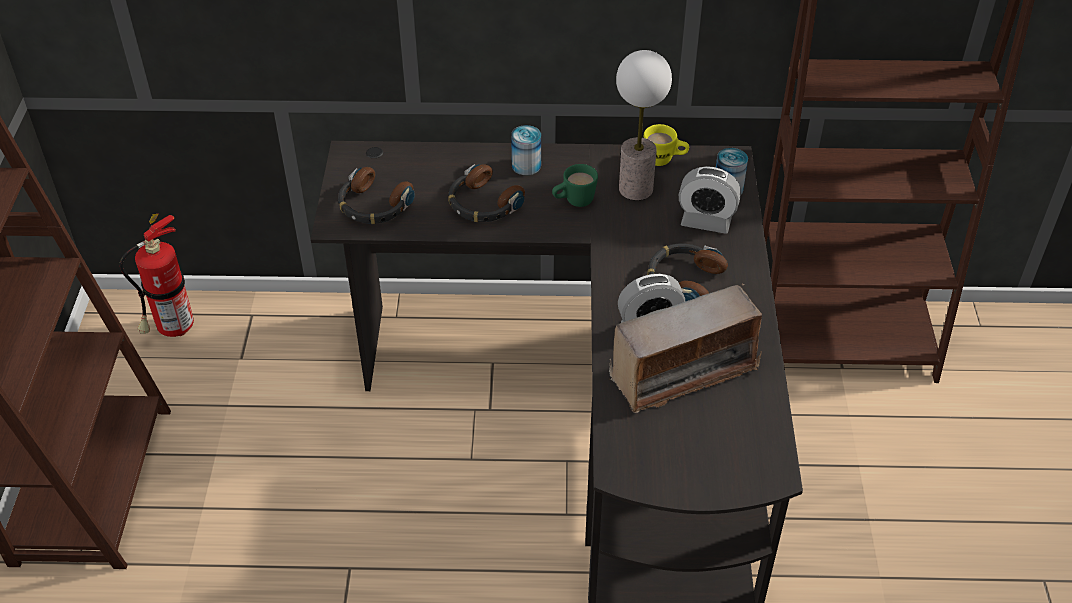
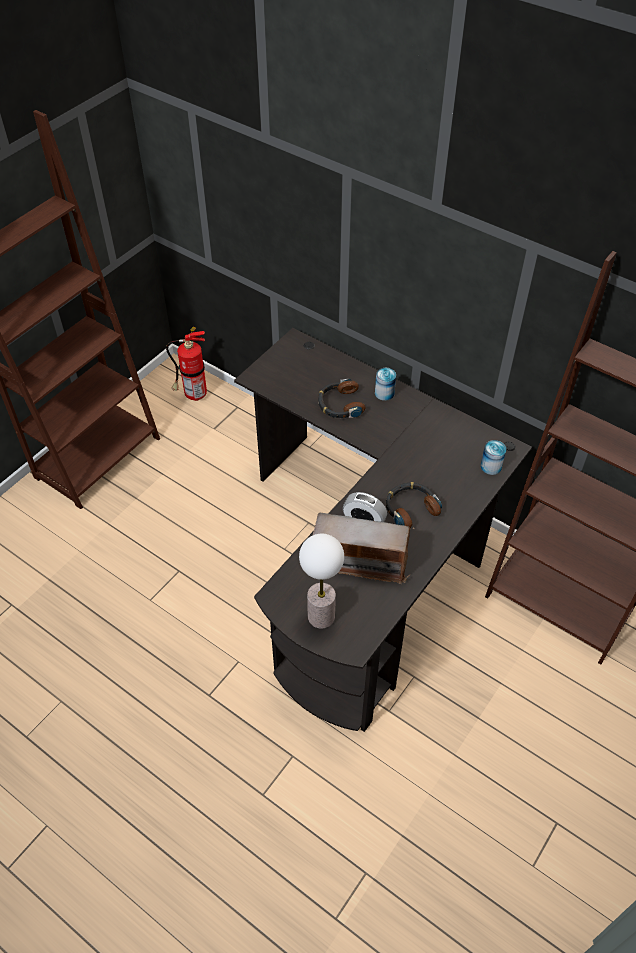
camera: 35 degrees right, 5 degrees up
headphones [338,167,415,224] -> none
green mug [552,164,598,207] -> none
table lamp [616,50,672,200] -> table lamp moved to [299,534,344,629]
yellow mug [644,124,689,166] -> none
alarm clock [679,166,741,234] -> none

